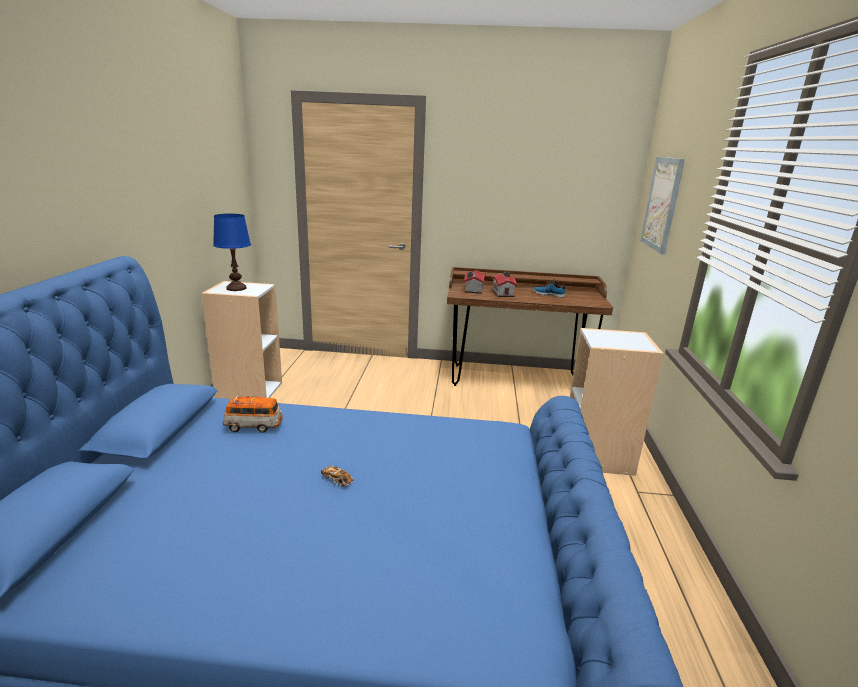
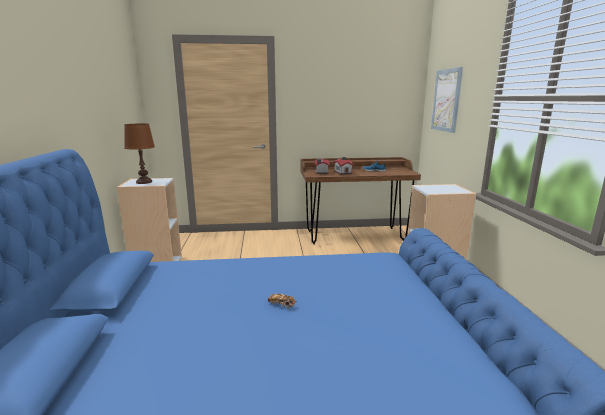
camera: 10 degrees left, 5 degrees down
blue table lamp [213,214,251,291] -> brown table lamp [124,123,155,184]
toy car [223,395,283,433] -> none

